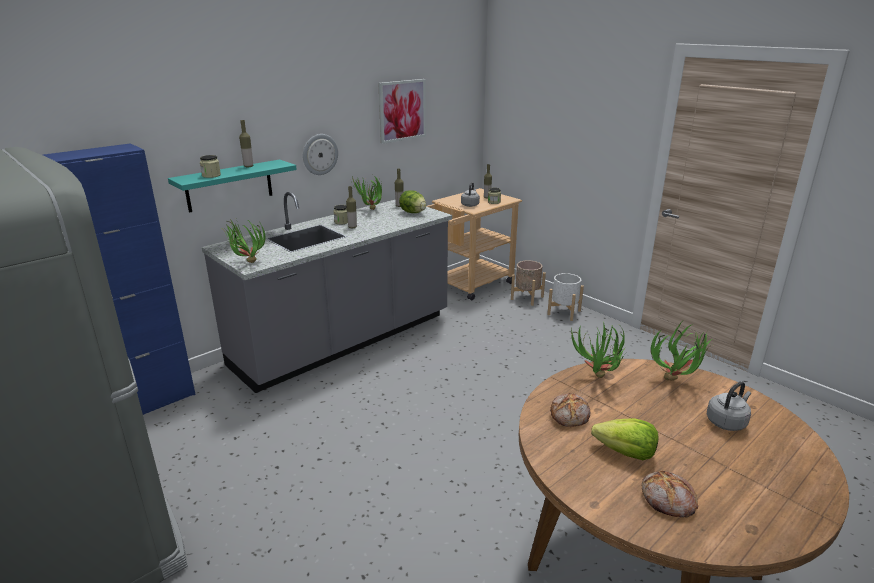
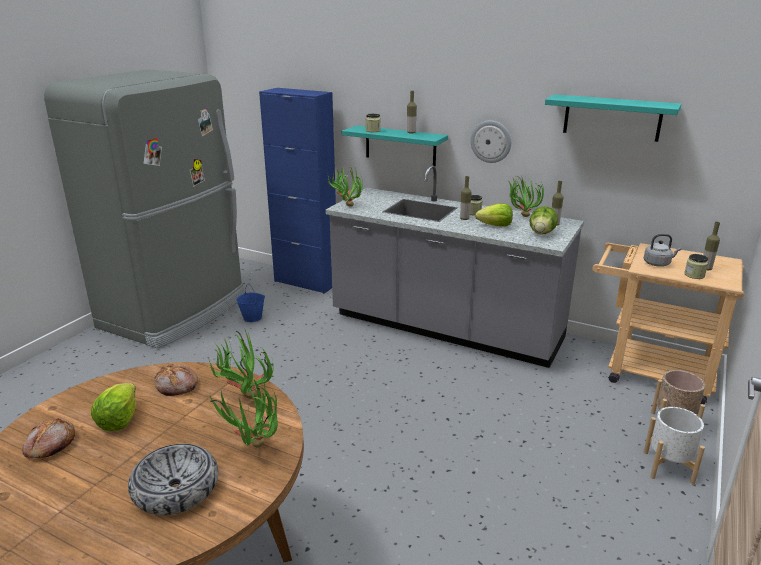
camera: 70 degrees right, 0 degrees up
picture [378,79,426,144] -> turquoise shelf [545,94,681,142]
grey kettle [707,381,751,431] -> bowl [128,444,218,515]
none -> blue bucket [236,284,265,322]
none -> lettuce [475,203,513,226]

